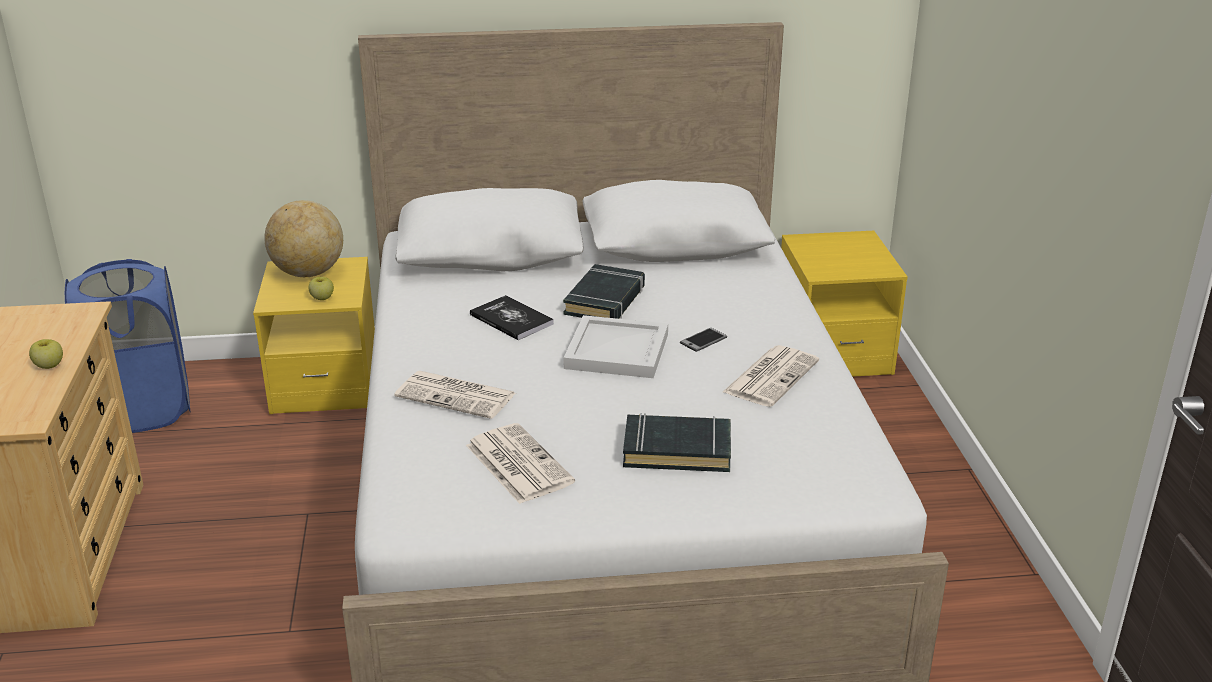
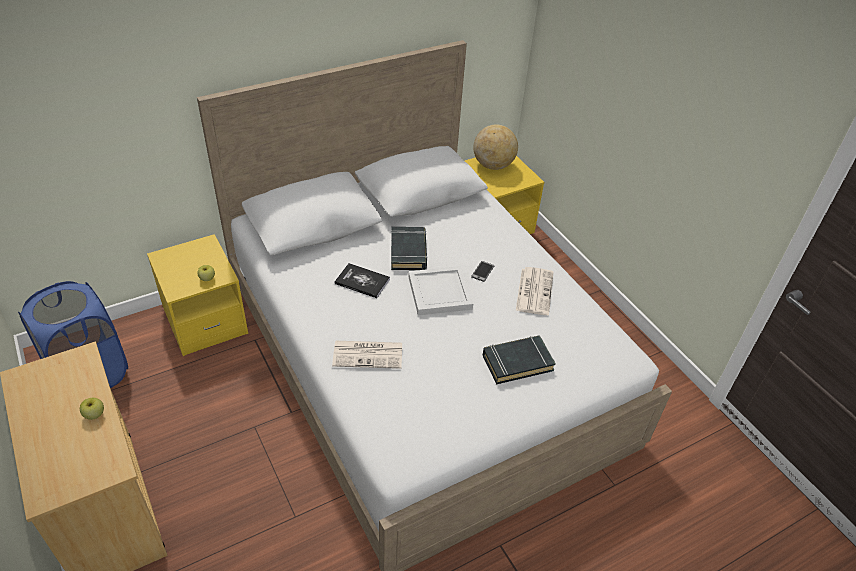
camera: 25 degrees left, 15 degrees up
globe [264,200,343,277] -> globe moved to [473,124,518,170]
newspaper [466,423,575,504] -> none

